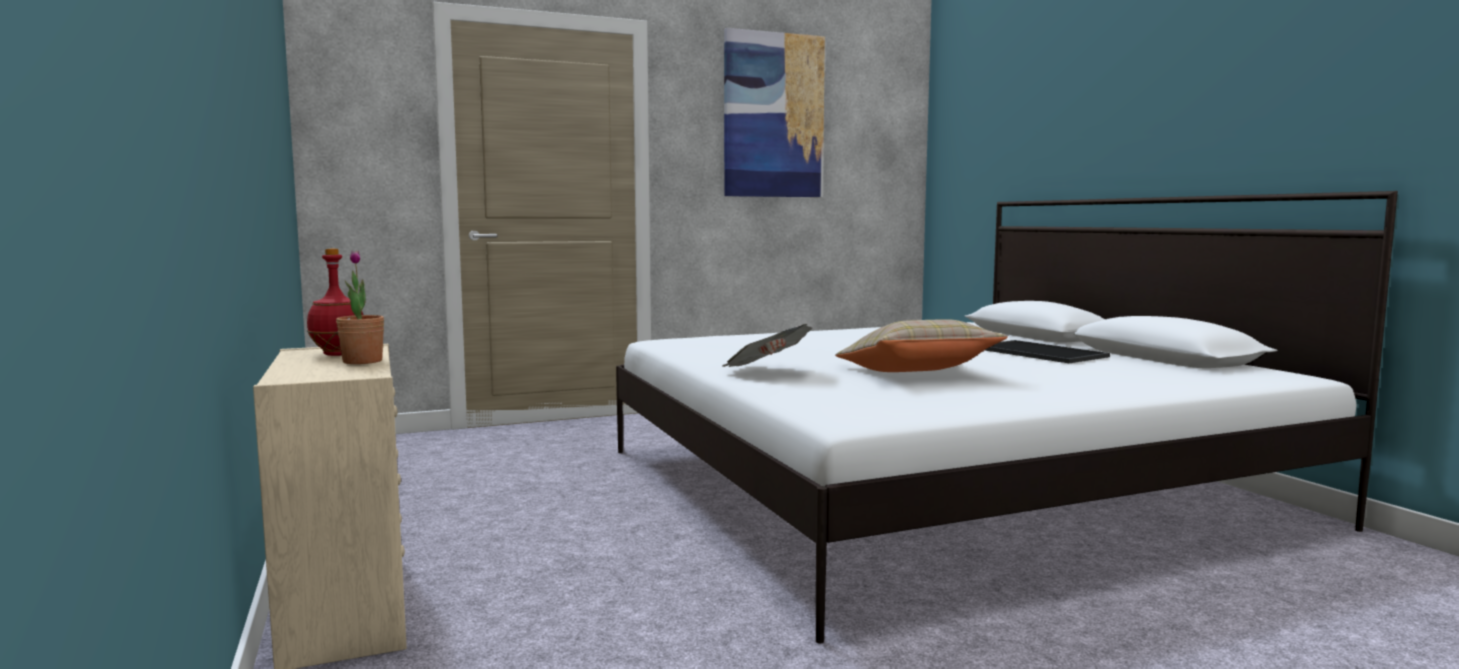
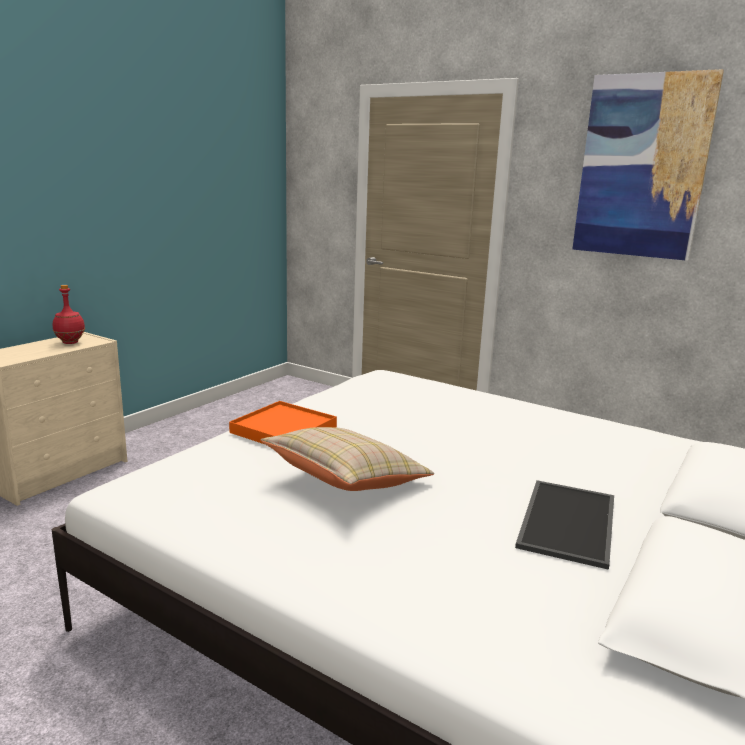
camera: 55 degrees right, 10 degrees up
potted plant [336,250,384,364] -> none
newspaper [722,324,812,367] -> orange tray [229,401,337,444]

